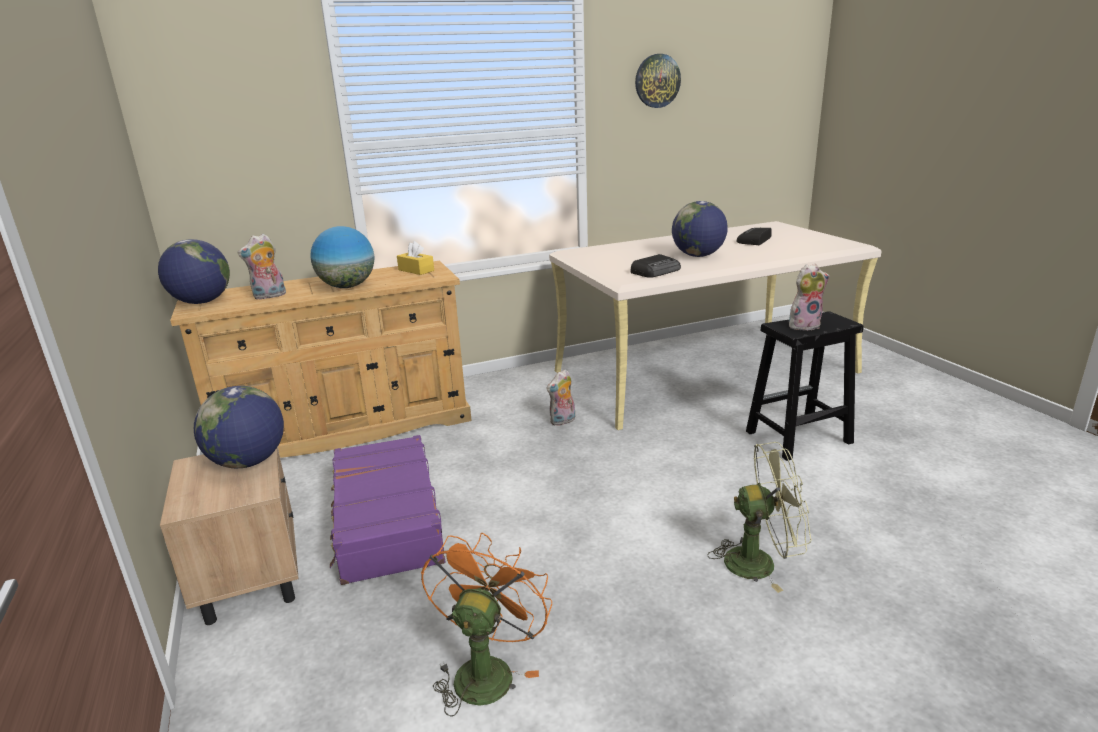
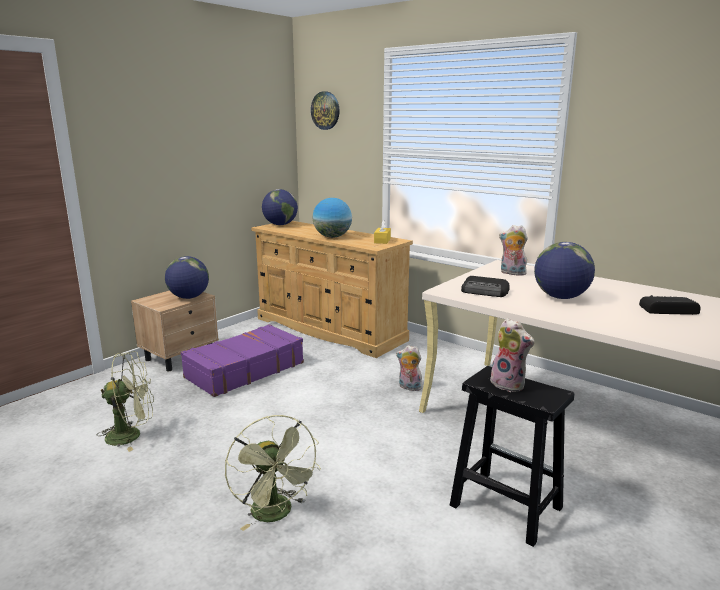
camera: 60 degrees right, 5 degrees down
plush toy [237,234,286,300] -> plush toy moved to [499,225,528,276]
orange fan [421,533,552,717] -> green fan [96,351,154,452]
wall clock [635,54,681,108] -> wall clock moved to [311,91,340,130]

